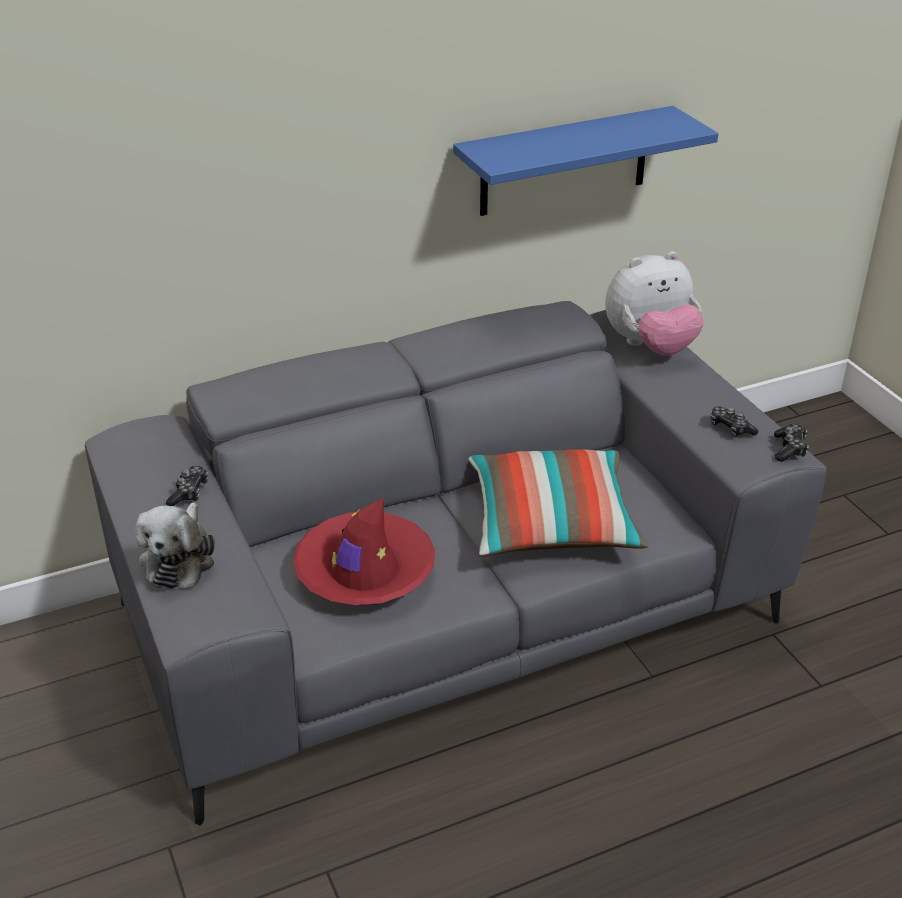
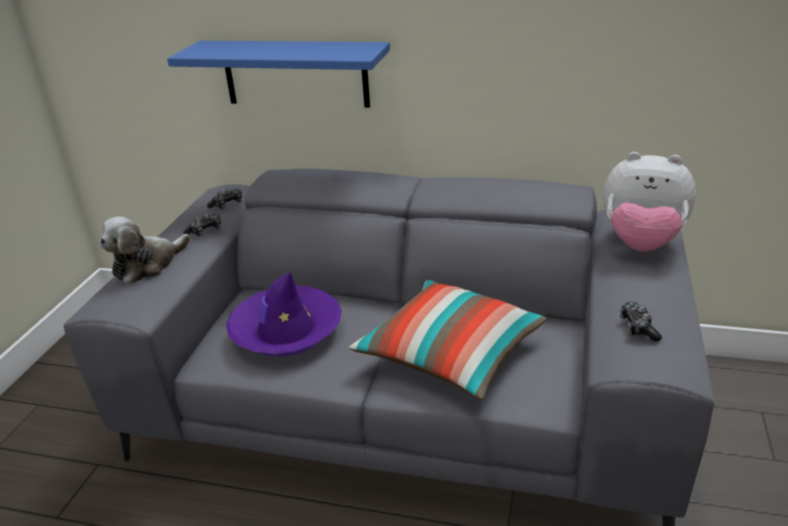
camera: 40 degrees right, 5 degrees down
red hat [293,498,435,606] -> purple hat [226,272,342,356]
blue shelf [453,106,718,216] -> blue shelf moved to [167,41,390,108]
game controller [774,424,809,462] -> game controller moved to [207,188,242,209]

